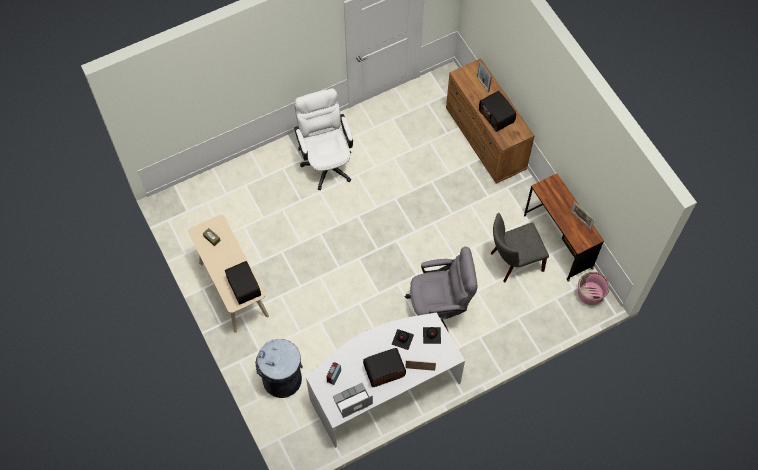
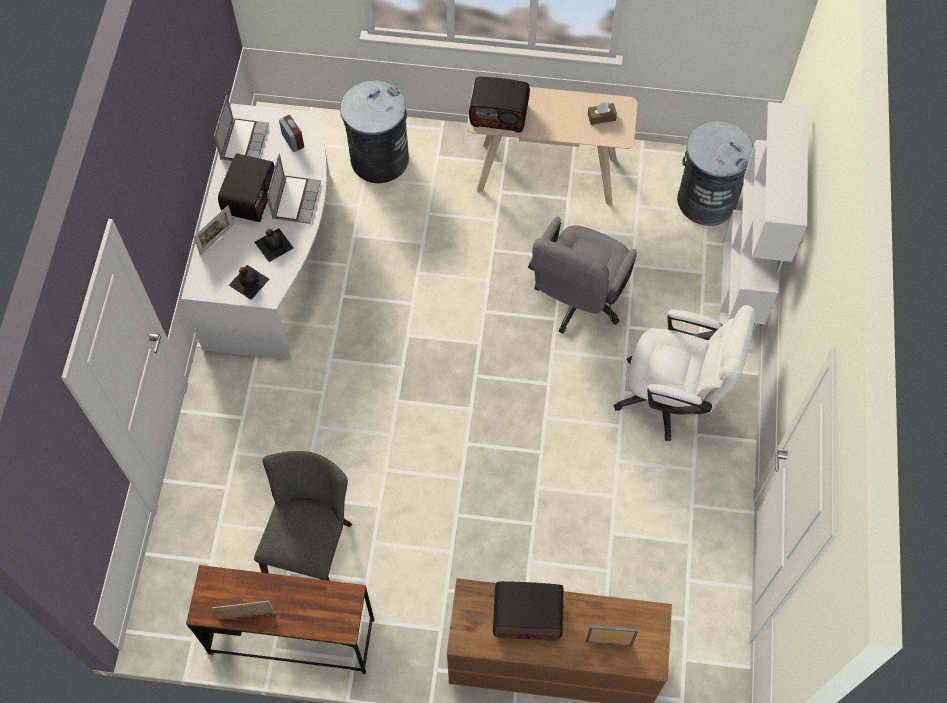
camera: 125 degrees right, 0 degrees up
grey office chair [405,247,477,331] -> grey office chair moved to [528,217,637,334]
pink planter [578,272,610,305] -> none
none -> laptop [267,153,321,224]
none -> grey trash can [677,121,753,226]
none -> white bookcase [720,102,808,351]

